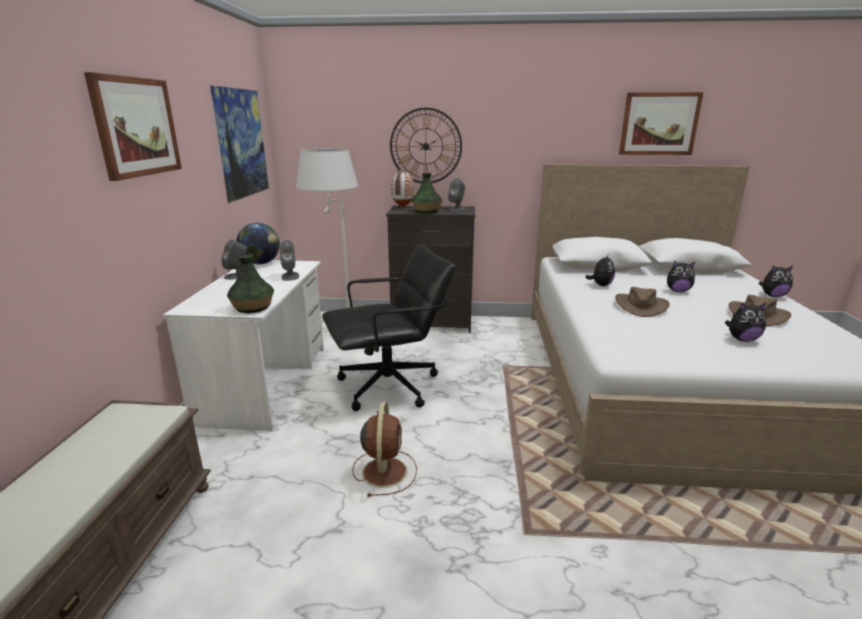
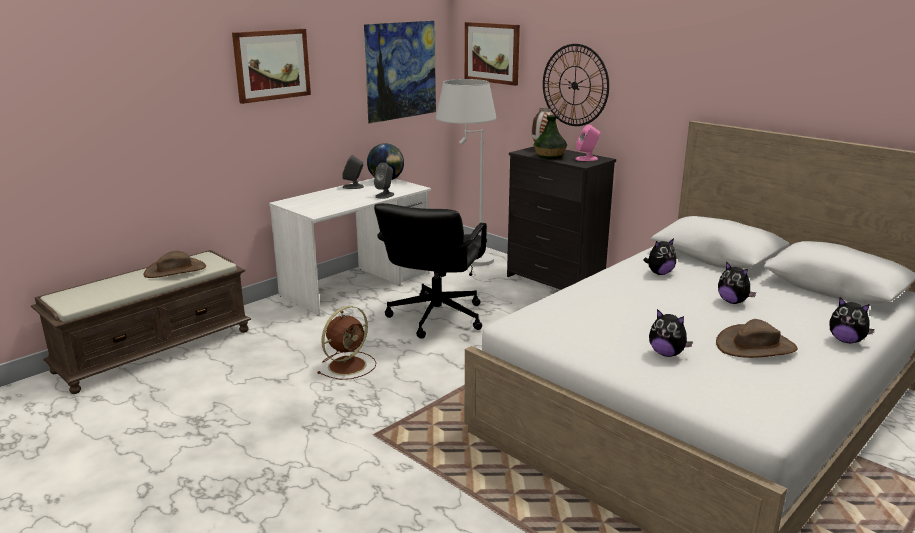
camera: 40 degrees right, 0 degrees up
vase [227,254,274,313] -> none
black office chair [322,244,456,411] -> black office chair turned 90 degrees clockwise [374,203,487,339]
grey speaker [448,178,465,211] -> pink speaker [576,125,600,161]
brown hat [615,287,670,317] -> brown hat moved to [144,251,206,278]
picture [619,92,703,155] -> picture moved to [465,22,520,86]

